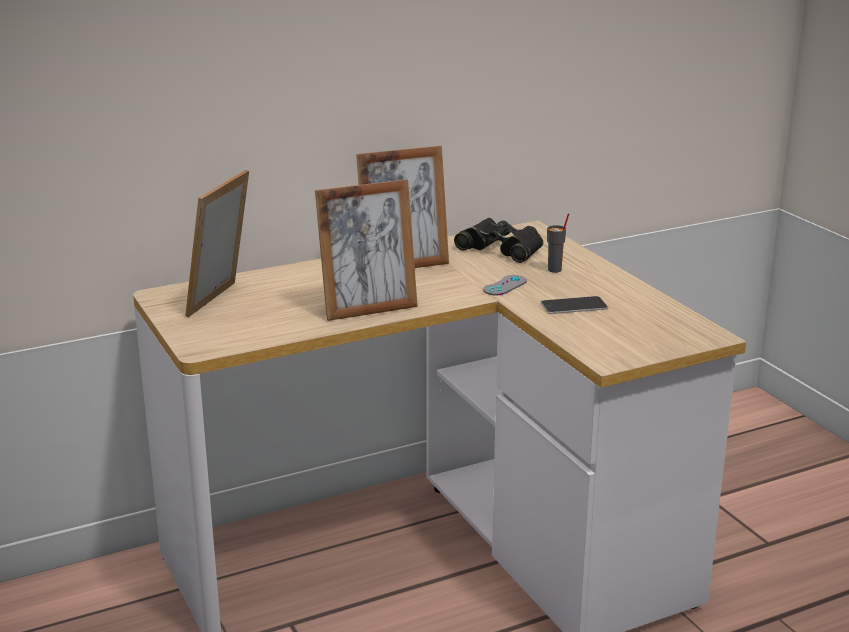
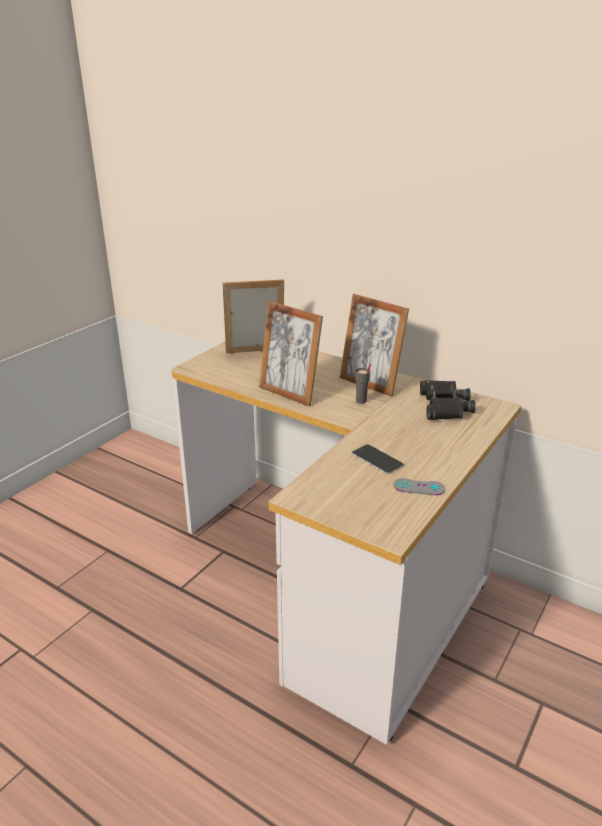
camera: 60 degrees right, 5 degrees up
grey game controller [483,275,527,295] -> grey game controller moved to [393,478,445,495]
grey cup [547,214,569,273] -> grey cup moved to [355,363,371,404]

